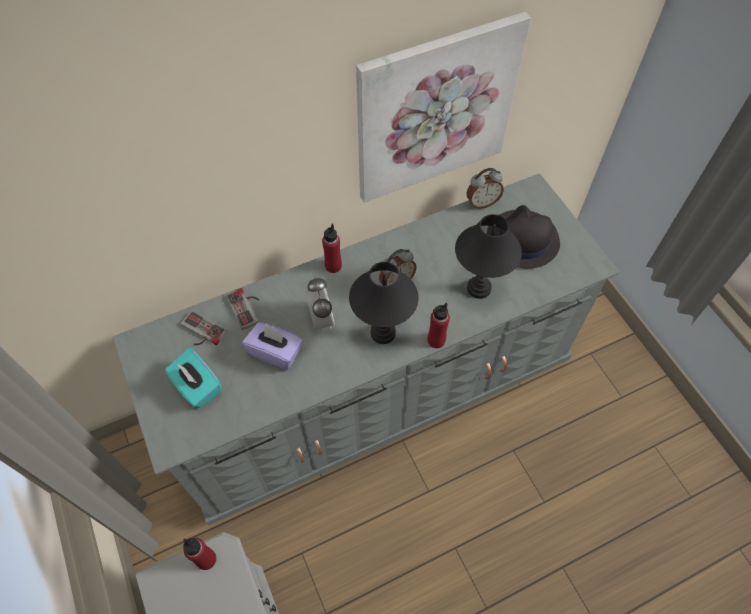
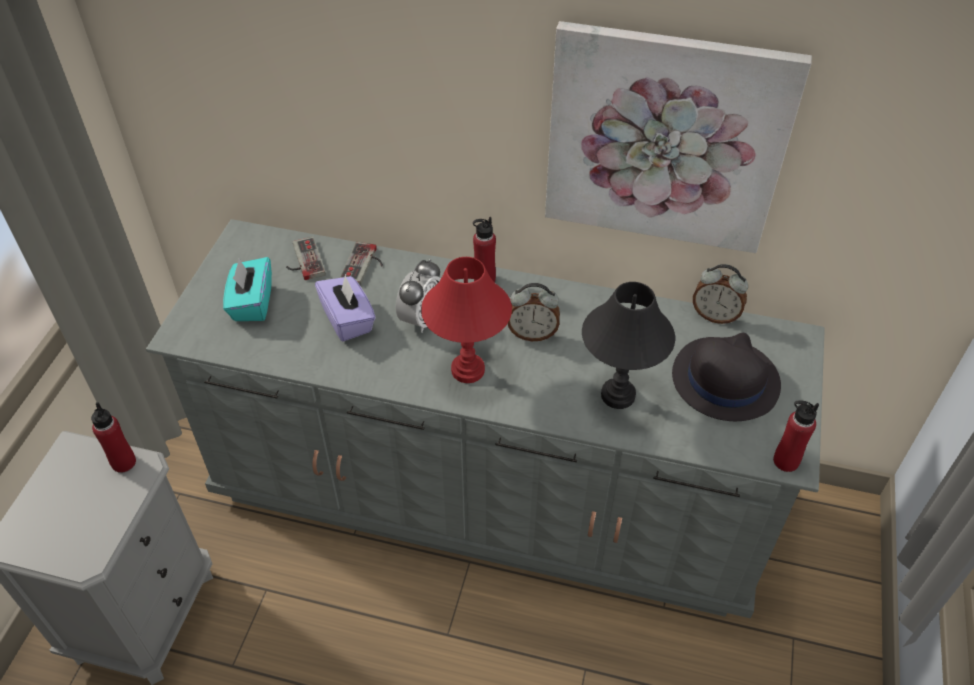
camera: 40 degrees right, 10 degrees down
black table lamp [349,262,419,344] -> red table lamp [421,257,512,383]
red bottle [428,303,450,348] -> red bottle moved to [773,400,819,472]

